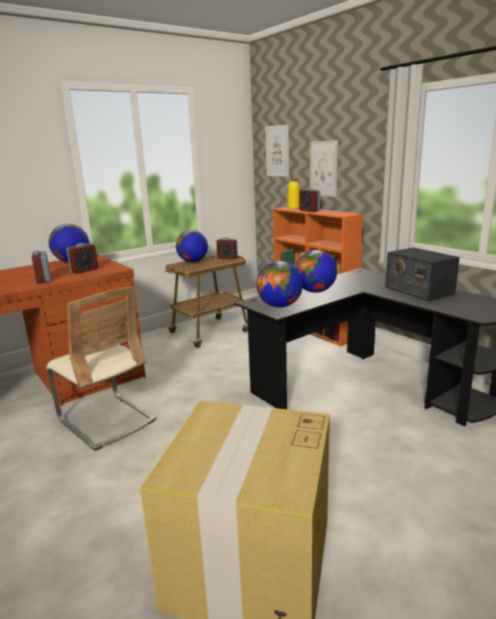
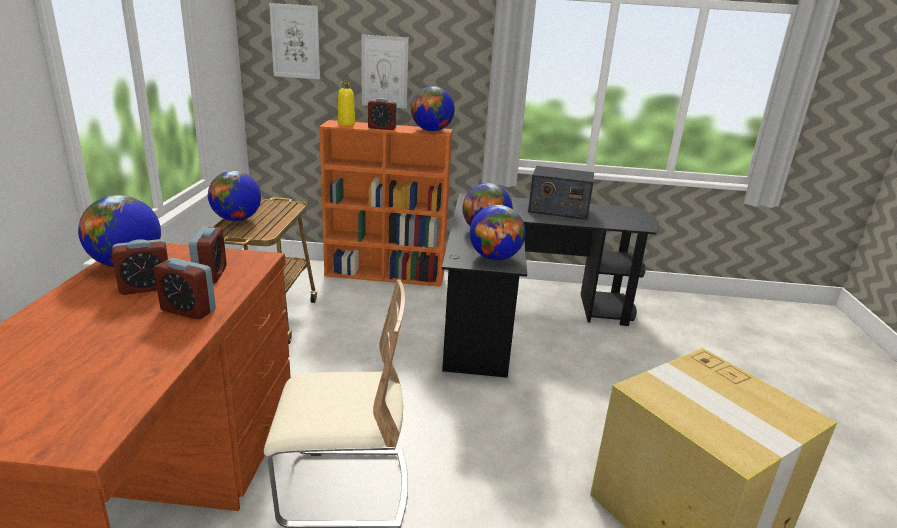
camera: 50 degrees left, 5 degrees up
alarm clock [216,237,238,260] -> alarm clock moved to [112,239,168,295]
none -> globe [411,86,455,131]

